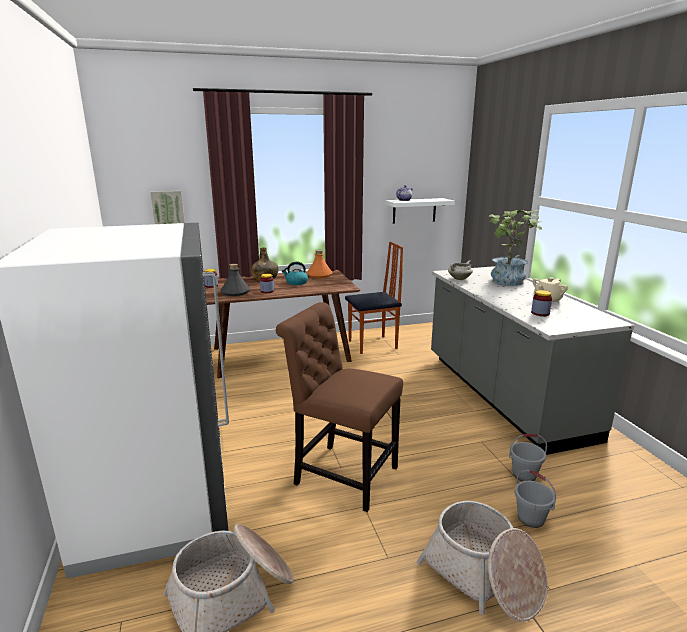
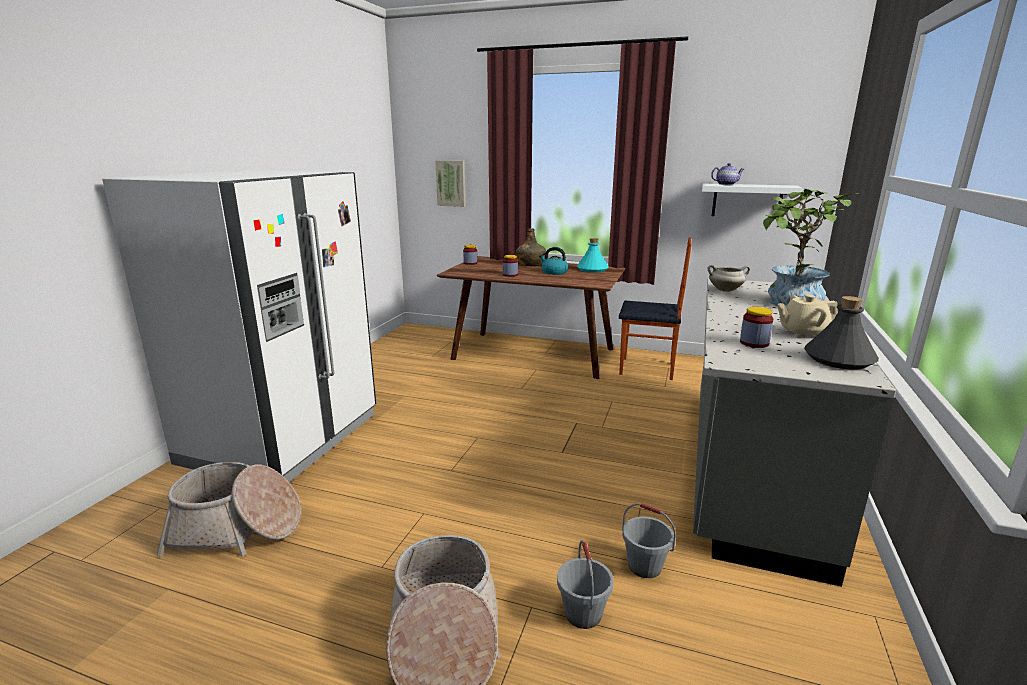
camera: 35 degrees right, 0 degrees up
grey bottle [220,264,250,296] -> grey bottle moved to [804,296,879,369]
brown chair [276,302,403,512] -> none
orange bottle [307,250,333,278] -> turquoise bottle [577,238,609,273]

